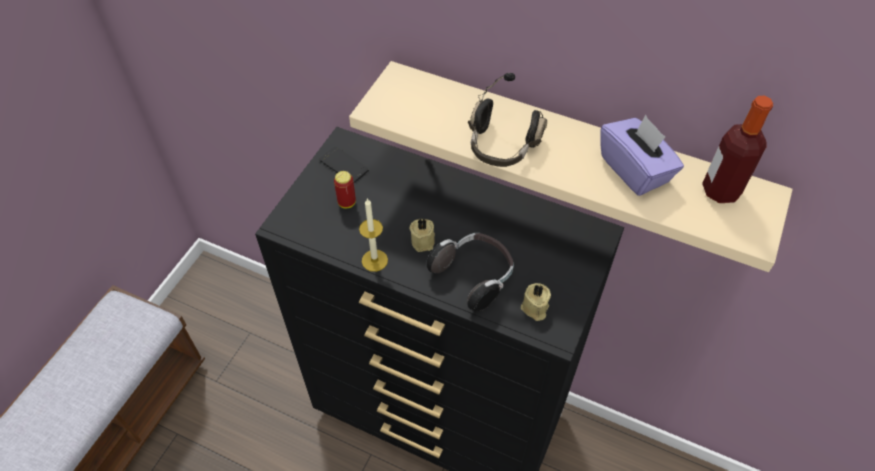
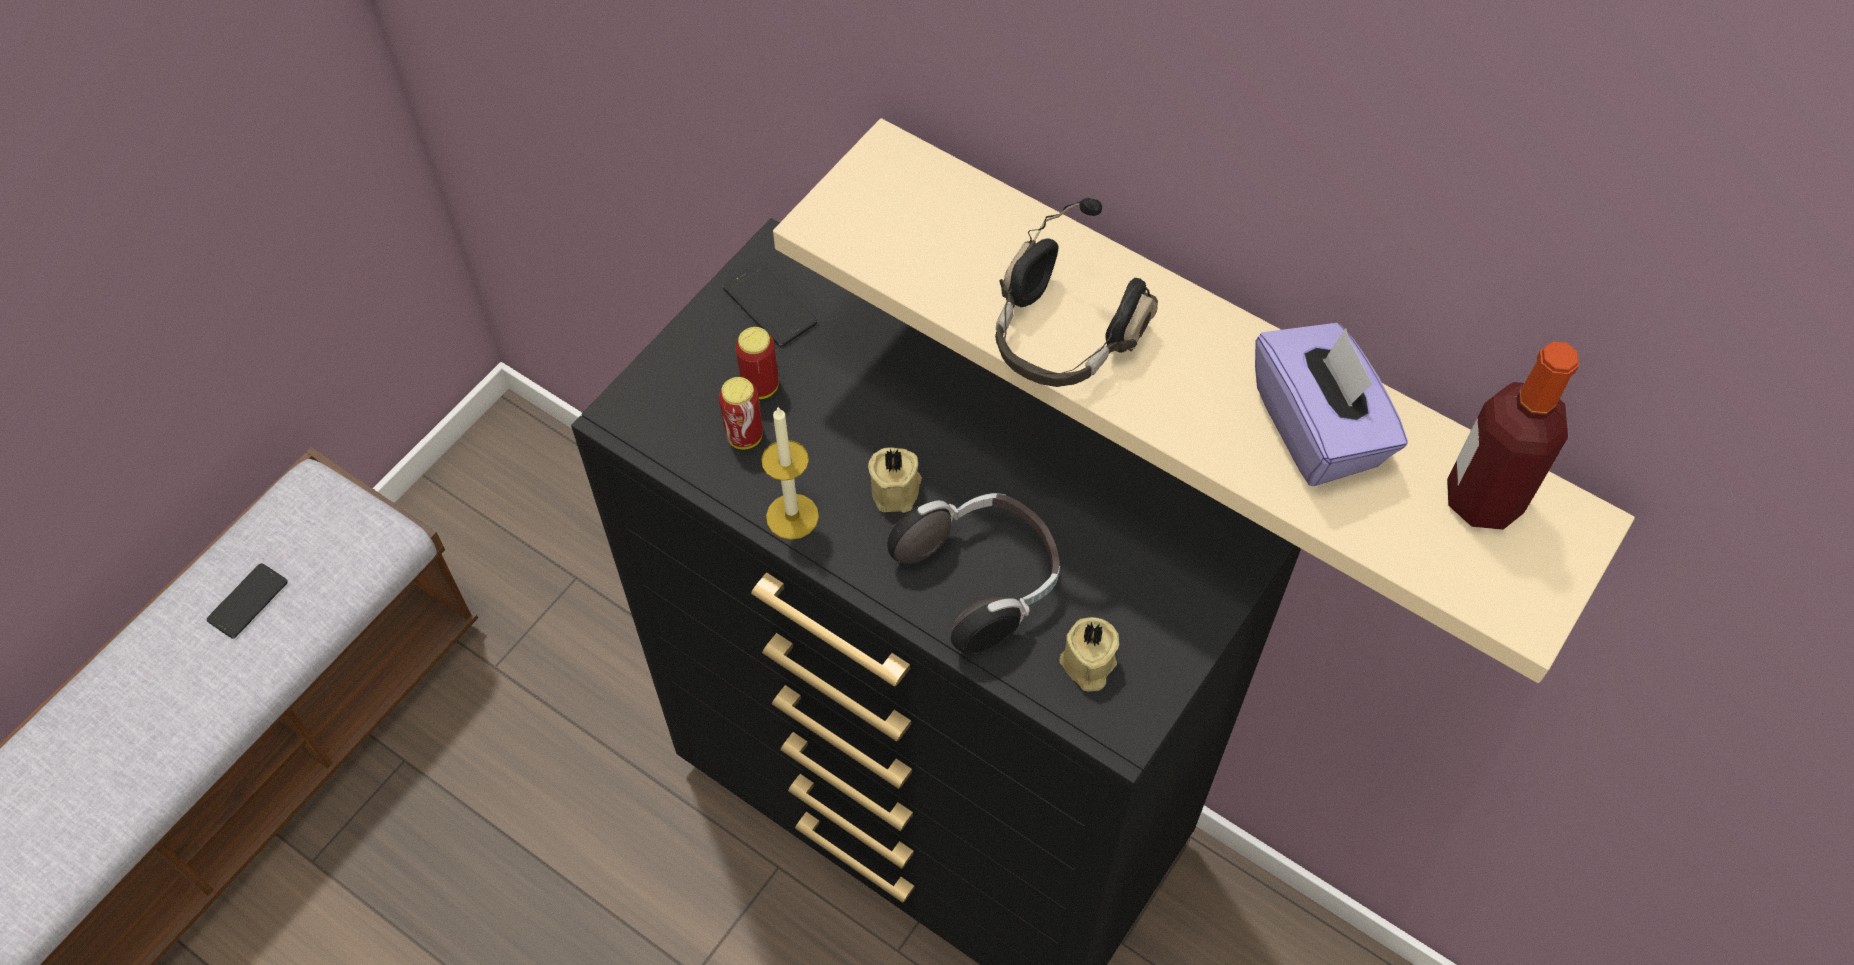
camera: 10 degrees right, 5 degrees up
none -> phone [207,563,288,639]
none -> can [719,377,763,450]

